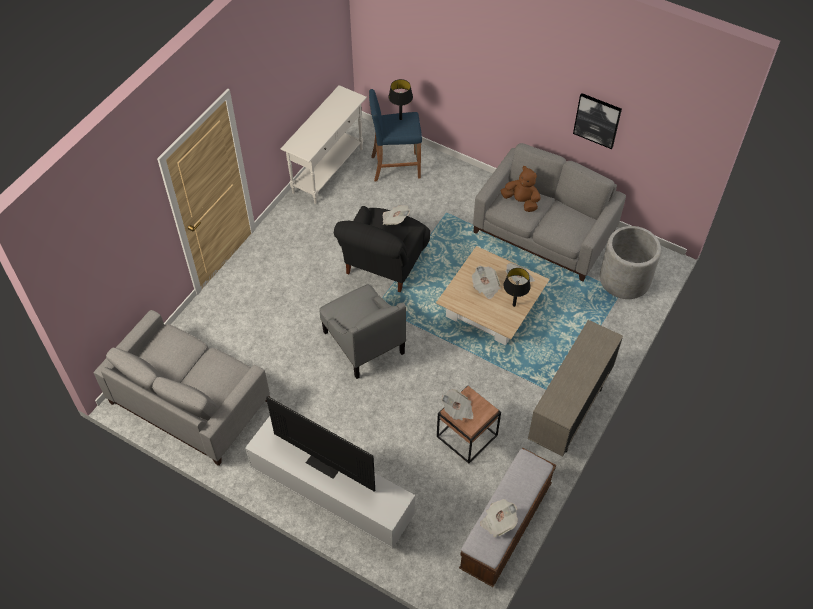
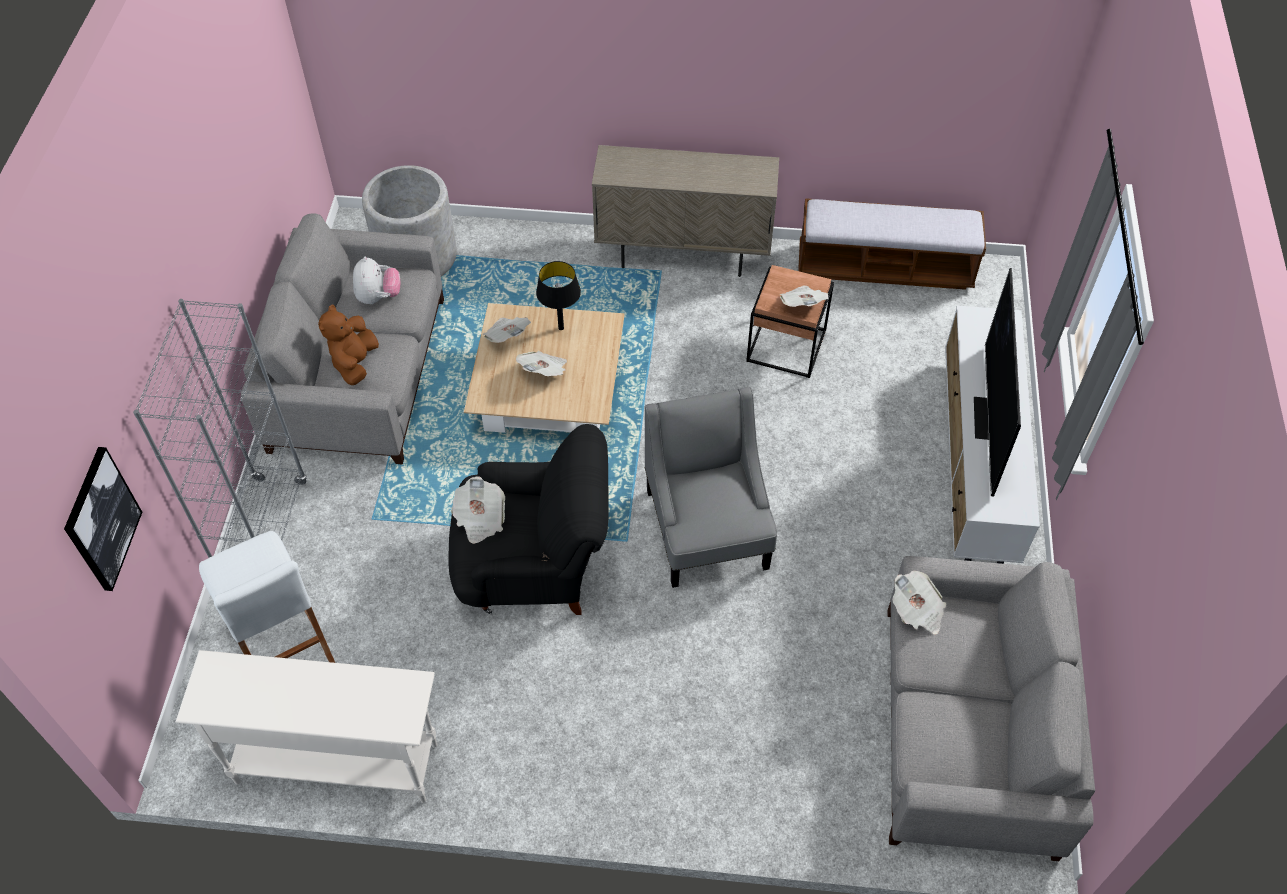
camera: 115 degrees left, 0 degrees up
grey armchair [319,284,406,379] -> grey armchair turned 45 degrees counterclockwise [645,387,777,588]
blue stool [369,89,422,181] -> white stool [199,531,335,663]
black table lamp [388,79,413,120] -> none
newspaper [480,499,518,537] -> newspaper moved to [892,571,946,635]
picture [573,93,622,149] -> picture moved to [64,447,142,591]
none -> grey bookcase [133,299,307,557]
none -> plush toy [353,256,400,304]

